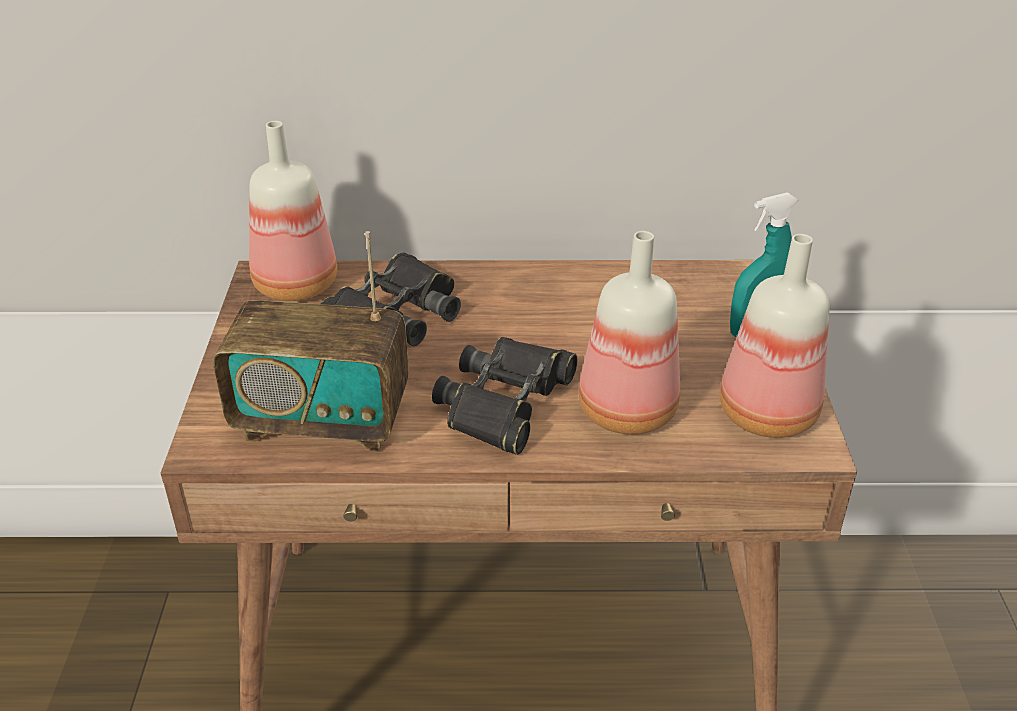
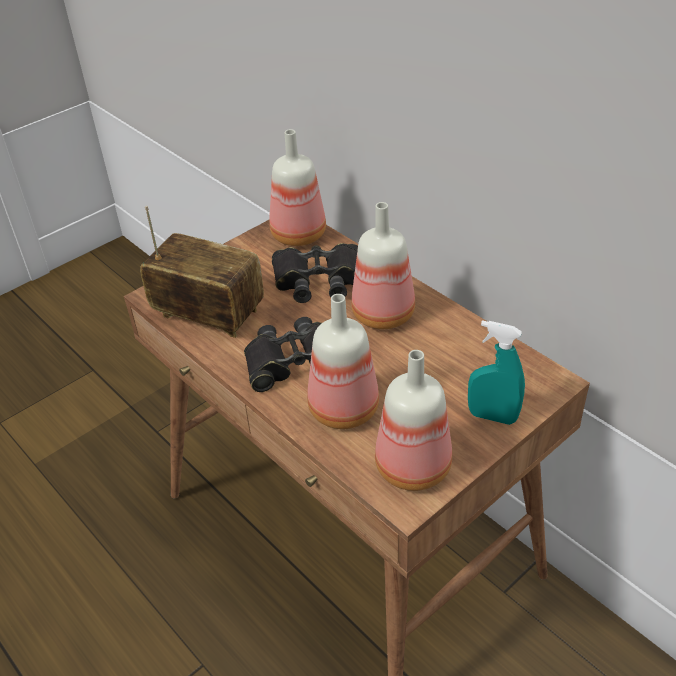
camera: 50 degrees right, 5 degrees up
radio [214,231,409,452] -> radio turned 150 degrees clockwise [140,206,264,338]
none -> bottle [351,202,415,329]

